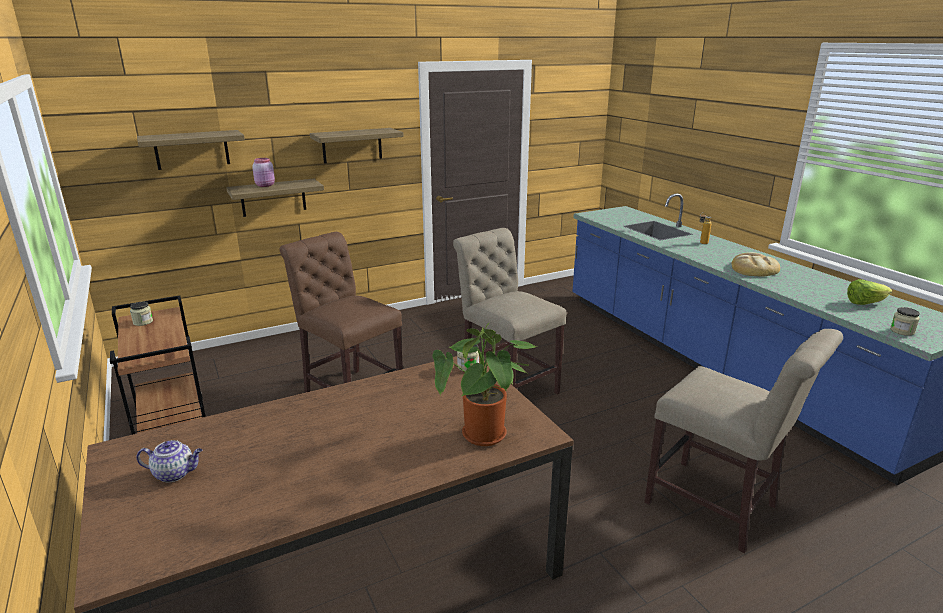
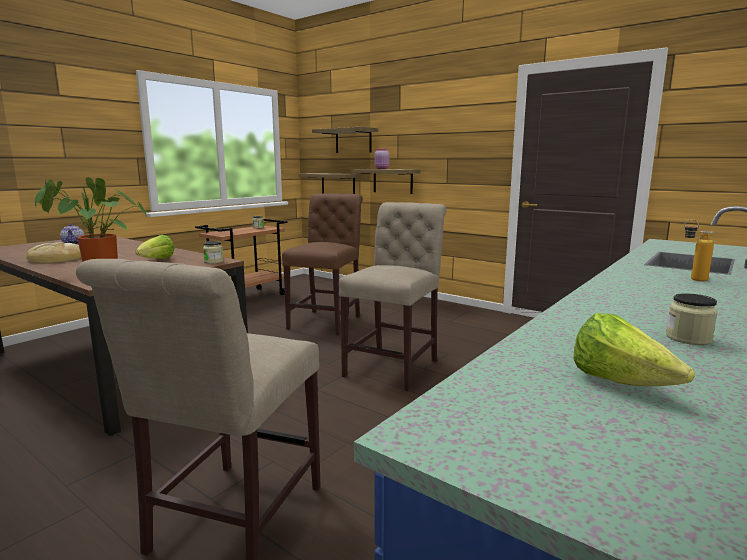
camera: 65 degrees right, 10 degrees down
shelf [310,128,404,164] -> shelf moved to [299,173,361,194]
bread [731,252,780,277] -> bread moved to [26,242,81,263]
jar [890,307,920,336] -> jar moved to [666,293,718,345]
none -> lettuce [135,235,174,259]

